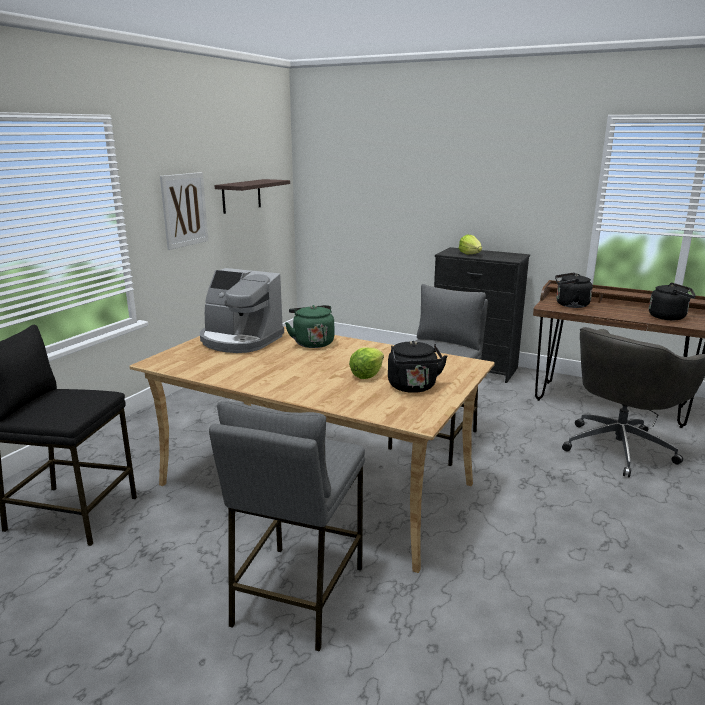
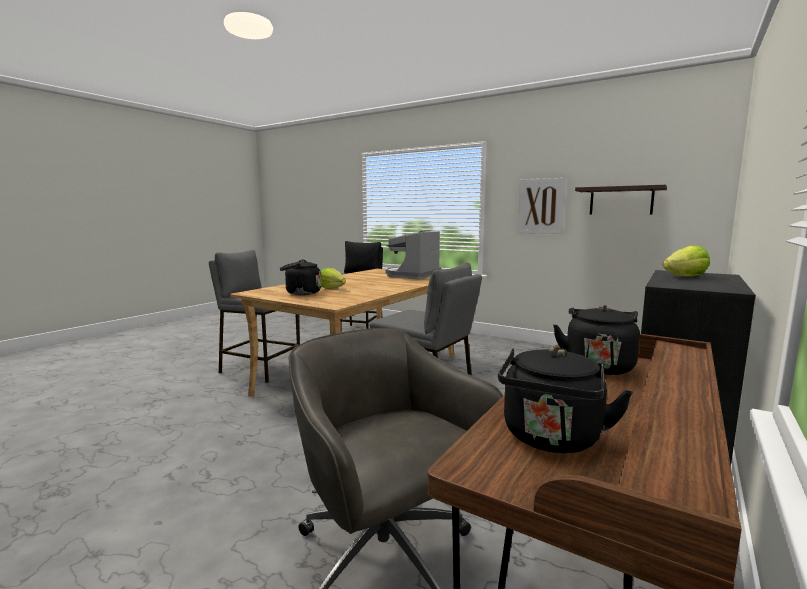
camera: 95 degrees right, 10 degrees down
green kettle [285,305,334,348] -> none

